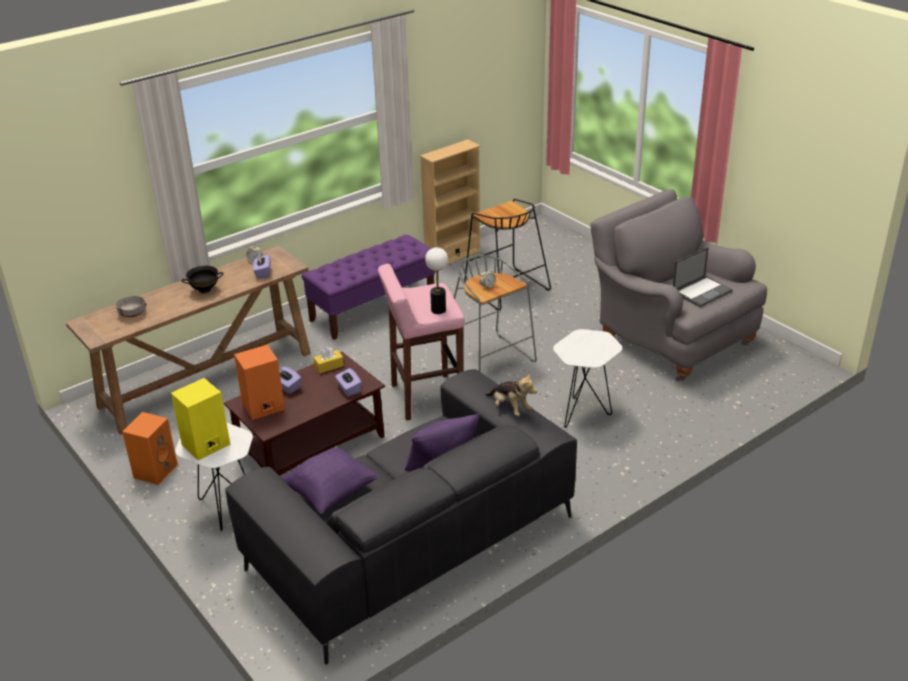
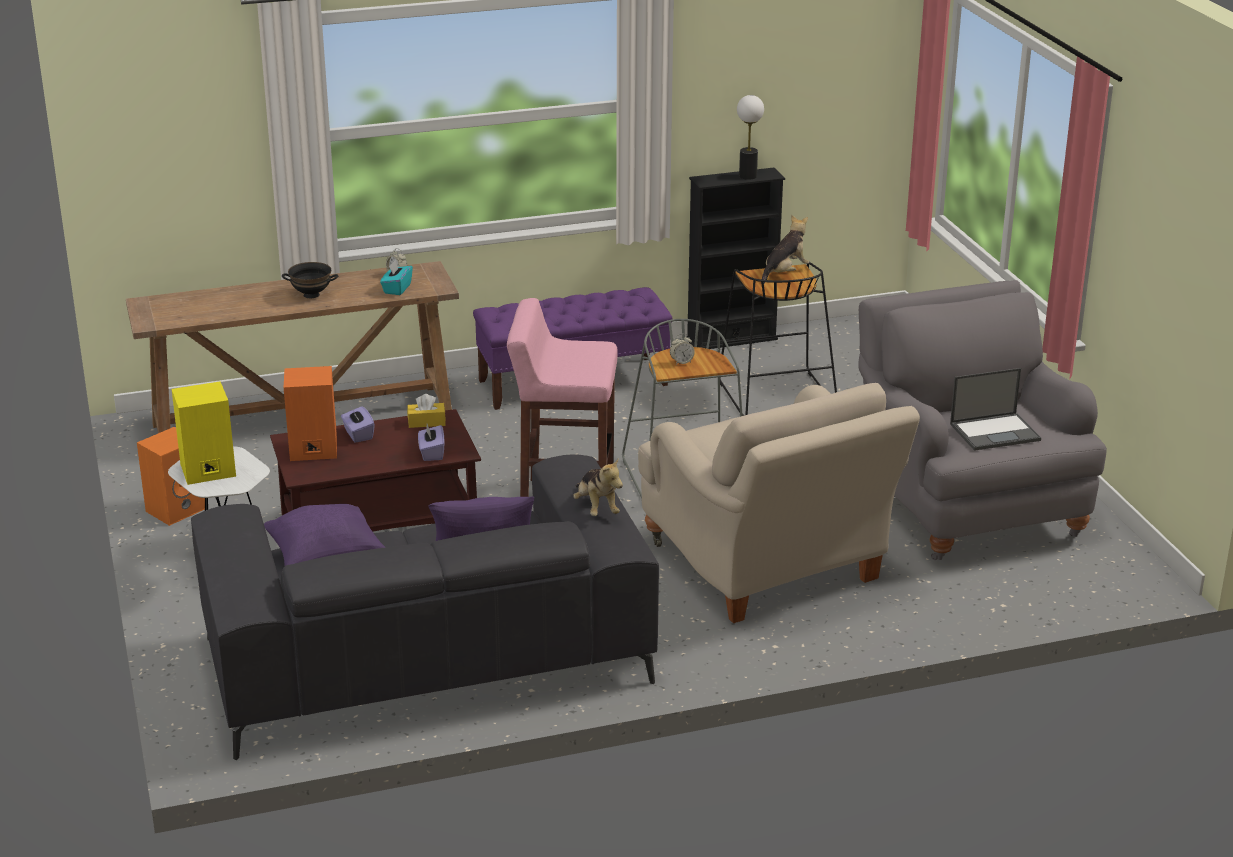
camera: 20 degrees right, 5 degrees down
grey bowl [115,296,147,317] -> none
purple tissue box [253,254,271,278] -> turquoise tissue box [380,260,413,295]
beige bookcase [420,139,482,265] -> black bookcase [687,168,785,349]
table lamp [425,247,448,314] -> table lamp moved to [737,95,764,180]
white side table [553,329,622,428] -> beige armchair [638,383,920,623]
none -> plush toy [762,215,810,283]

